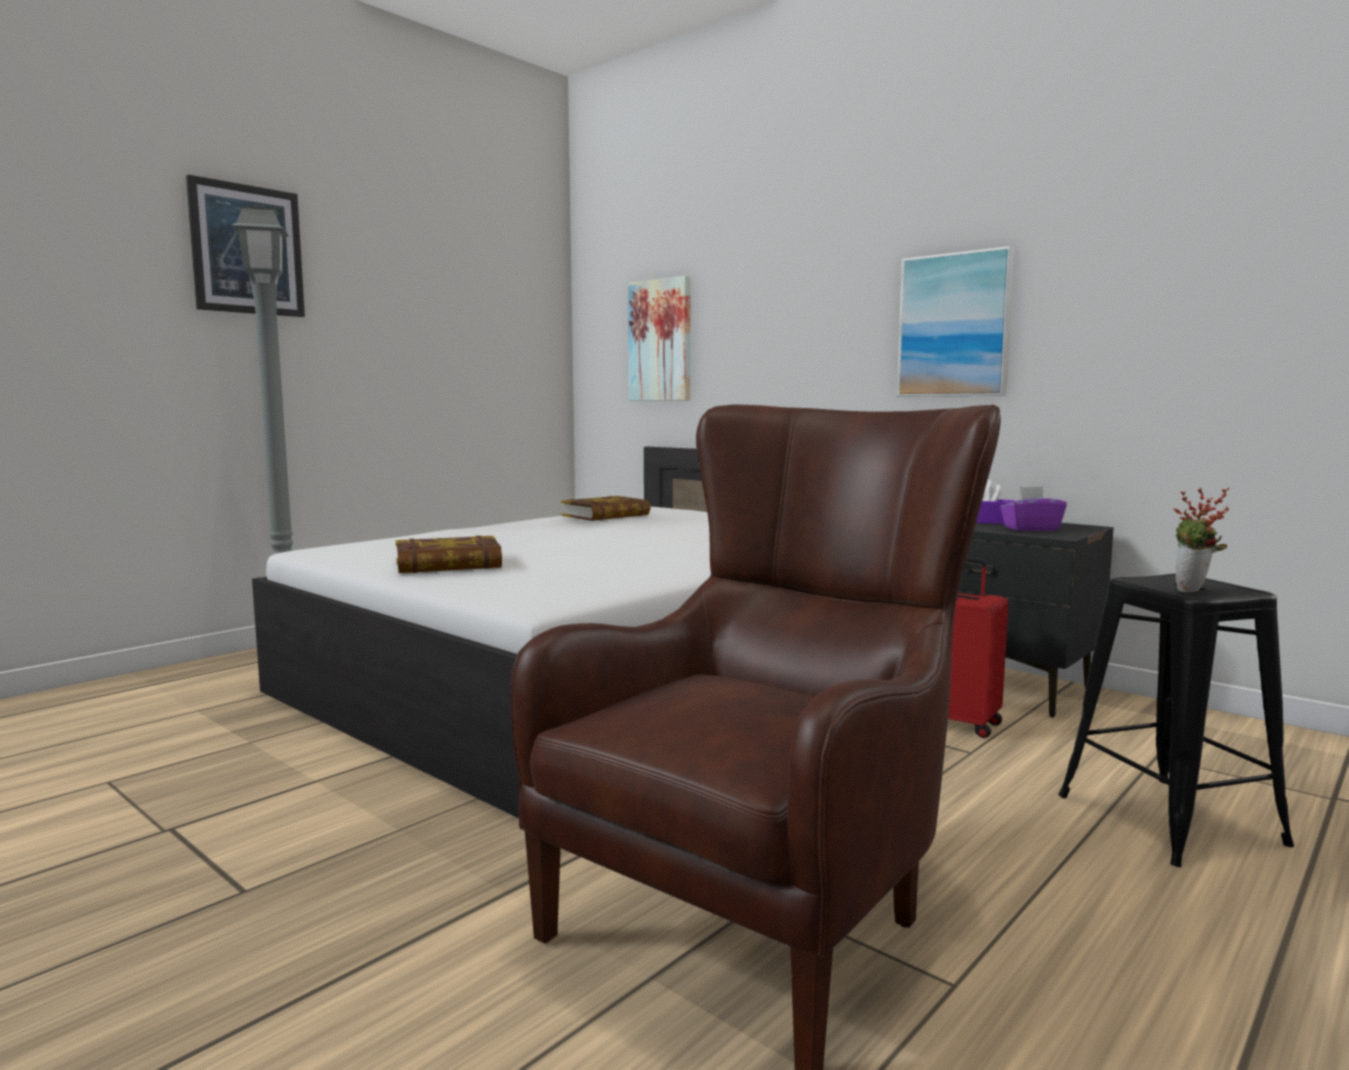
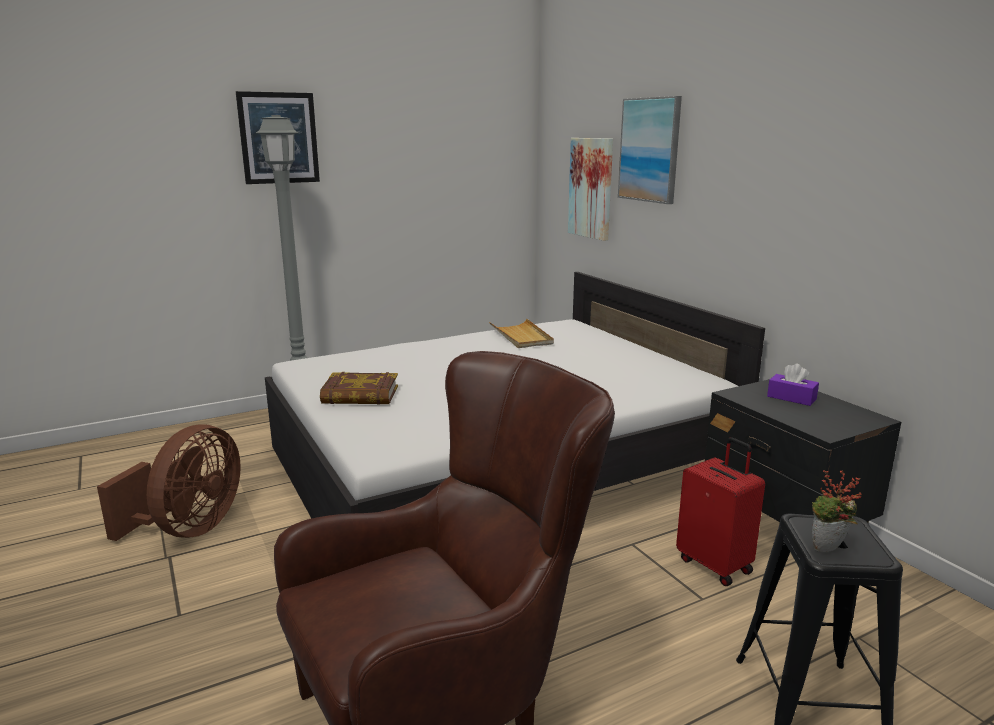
camera: 20 degrees right, 10 degrees up
book [561,496,651,521] -> beige tray [489,318,554,348]
picture [897,246,1015,396] -> picture moved to [618,96,682,204]
purple tissue box [1000,486,1067,531] -> none
none -> brown fan [97,424,241,541]

